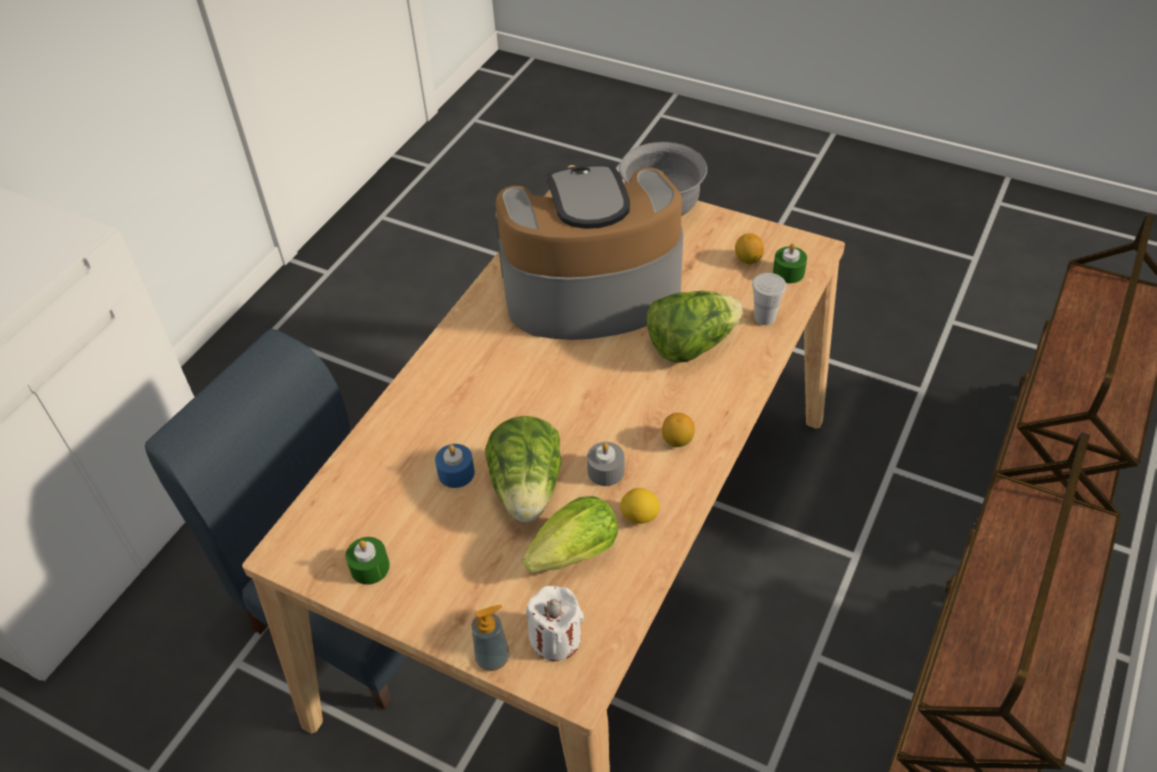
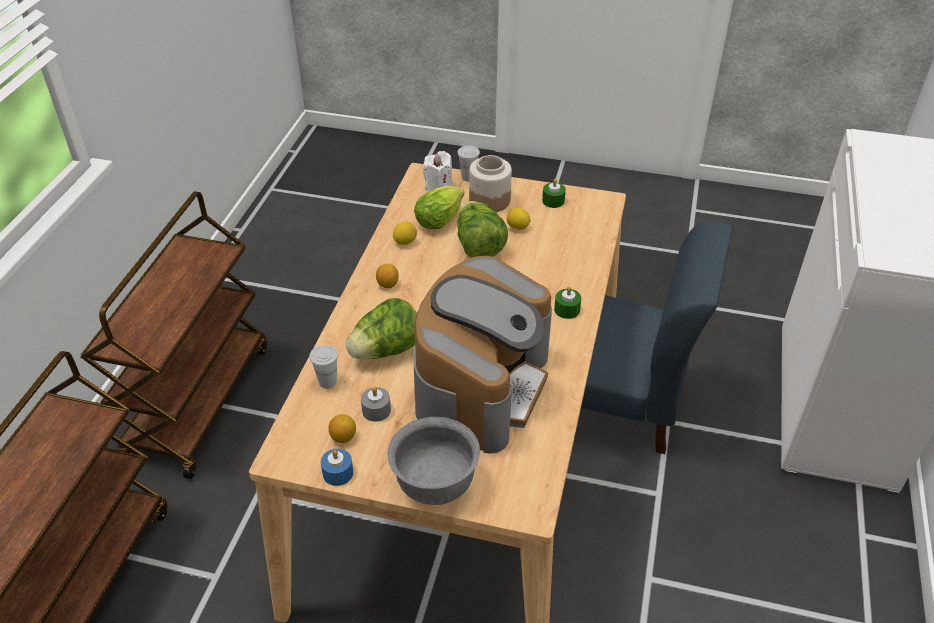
camera: 165 degrees right, 5 degrees down
blue candle [435,444,475,488] -> blue candle moved to [321,449,353,486]
soap dispenser [471,605,509,671] -> white cup [457,146,480,182]
coffee machine [495,164,683,340] -> coffee machine turned 45 degrees counterclockwise [413,256,552,454]
grey candle [587,442,624,486] -> grey candle moved to [361,387,391,422]
green candle [773,243,807,283] -> green candle moved to [554,287,581,319]
none -> jar [469,155,512,212]
none -> lemon [507,207,530,230]

